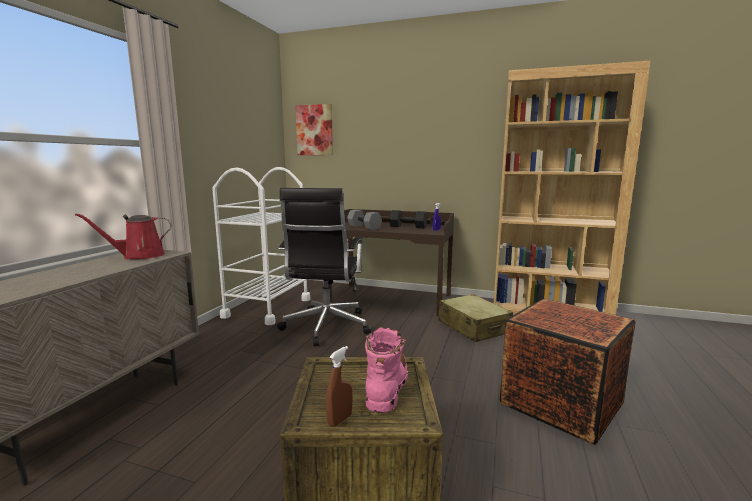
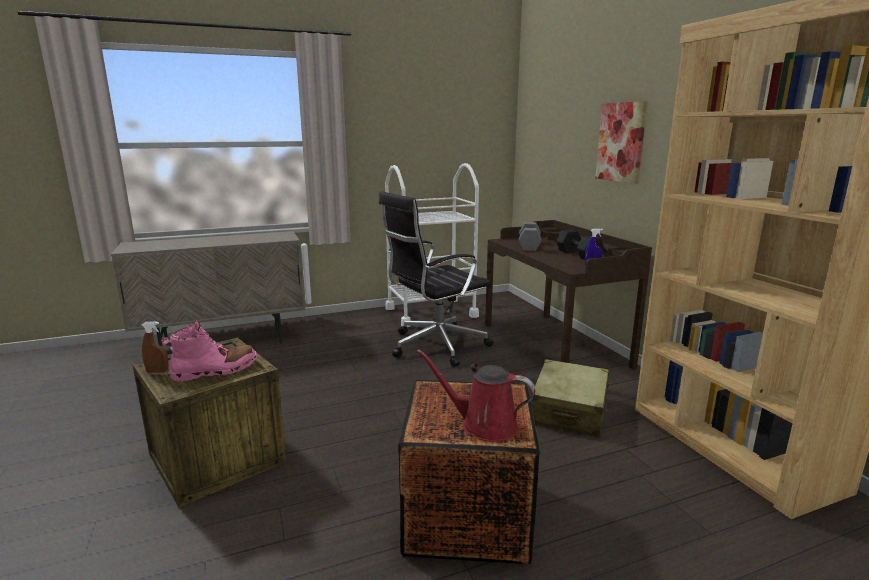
camera: 50 degrees right, 5 degrees up
red watering can [75,213,171,259] -> red watering can moved to [417,350,535,442]
picture [296,104,333,155] -> picture moved to [595,101,648,184]

